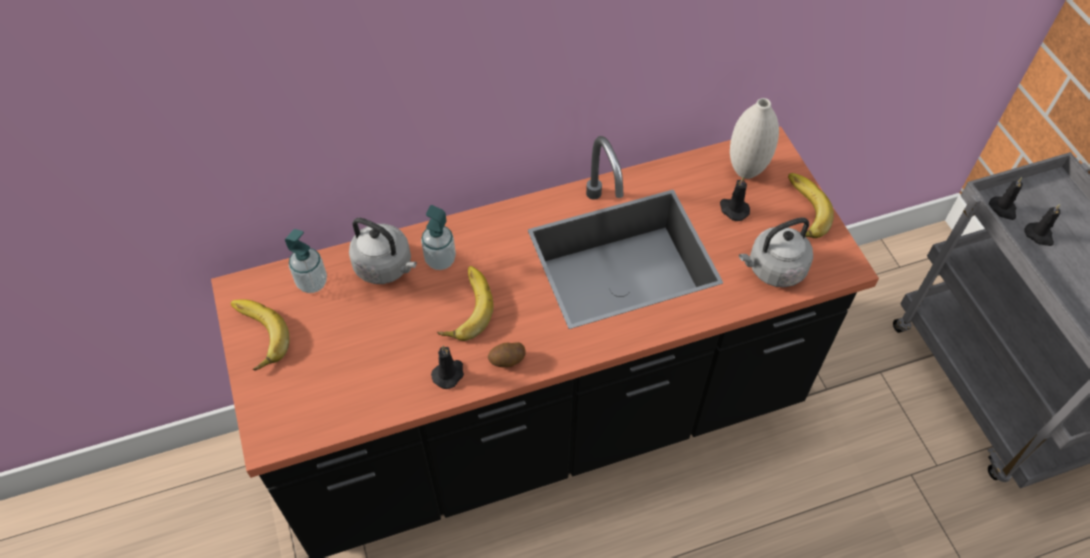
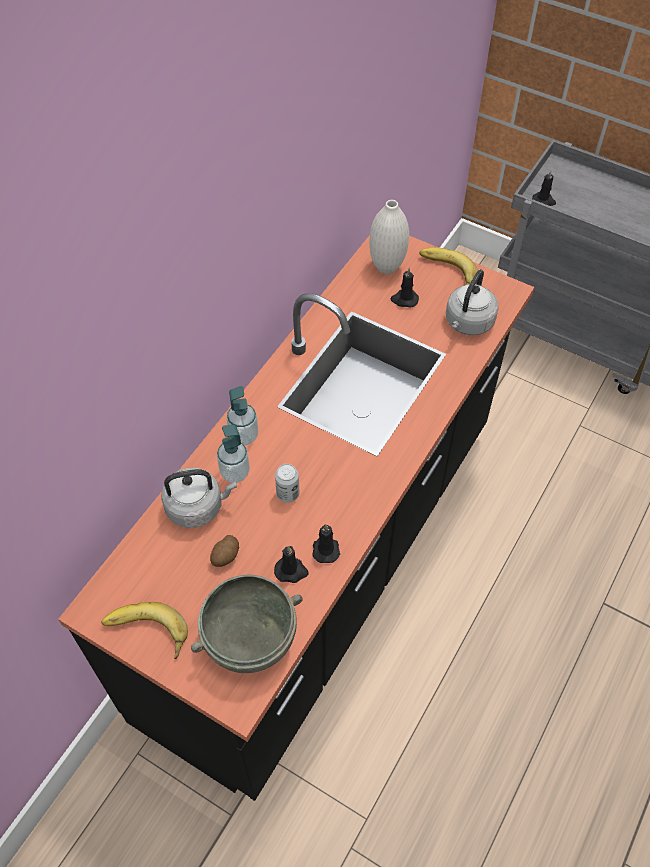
camera: 40 degrees left, 0 degrees up
soap dispenser [285,229,327,293] -> soap dispenser moved to [227,386,258,445]
banana [437,266,493,341] -> can [275,464,299,503]
potato [488,342,526,368] -> potato moved to [210,535,239,567]
black candle [1024,204,1060,246] -> black candle moved to [274,545,309,583]
none -> grey bowl [191,575,302,673]

